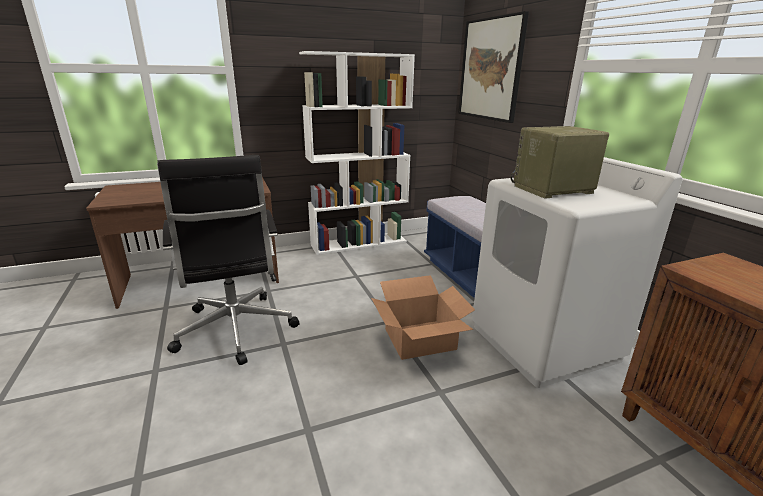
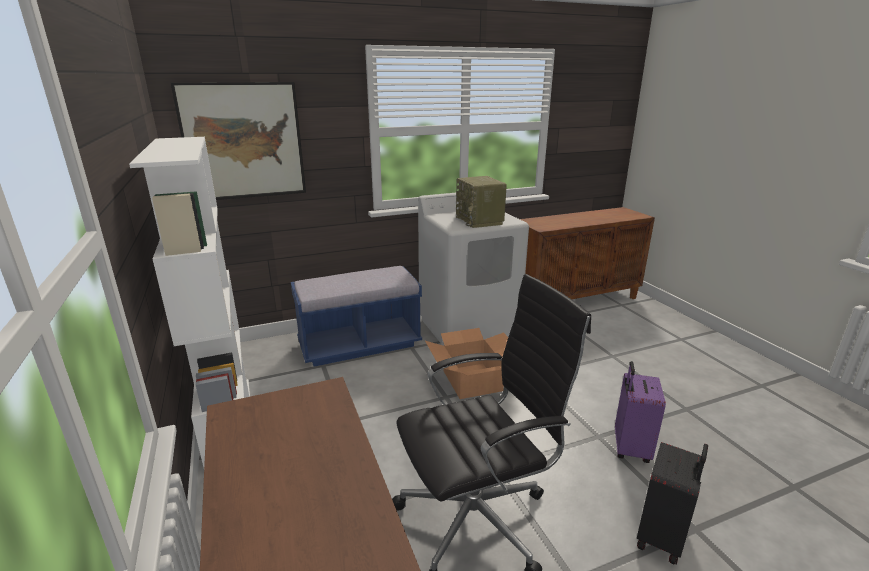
camera: 90 degrees left, 0 degrees up
none -> purple suitcase [615,361,666,463]
none -> black suitcase [637,442,708,565]

